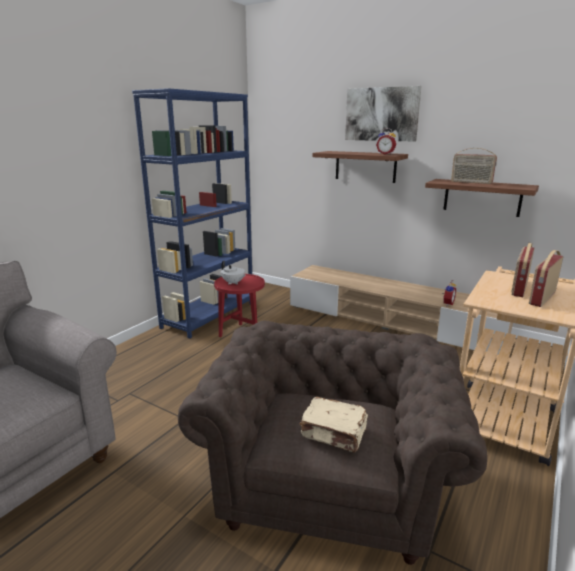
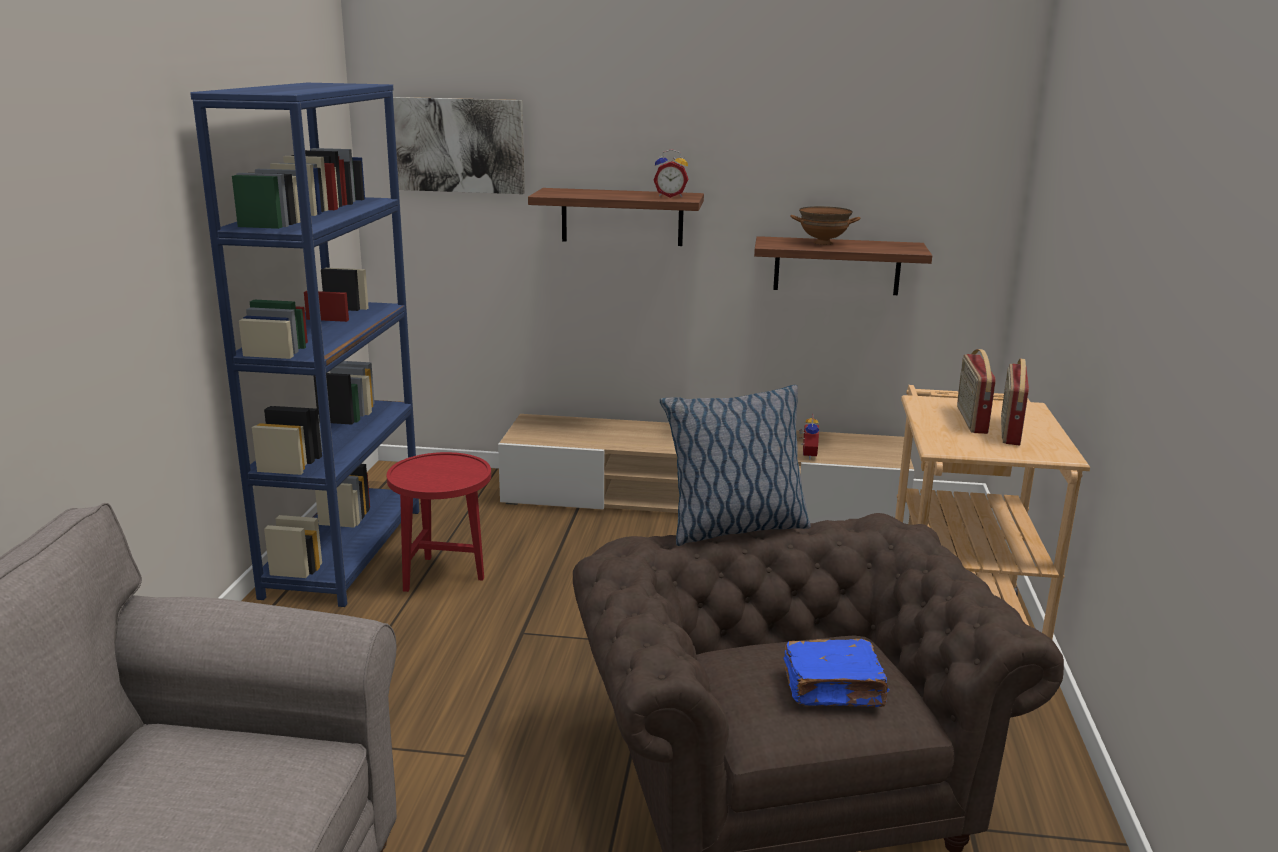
camera: 25 degrees left, 0 degrees up
white teapot [221,260,246,285] -> none
beige book [299,397,368,453] -> blue book [783,639,890,707]
picture [345,86,422,142] -> picture moved to [393,97,525,194]
radio [451,148,497,184] -> brown bowl [790,206,860,245]
none -> pillow [660,385,811,546]

